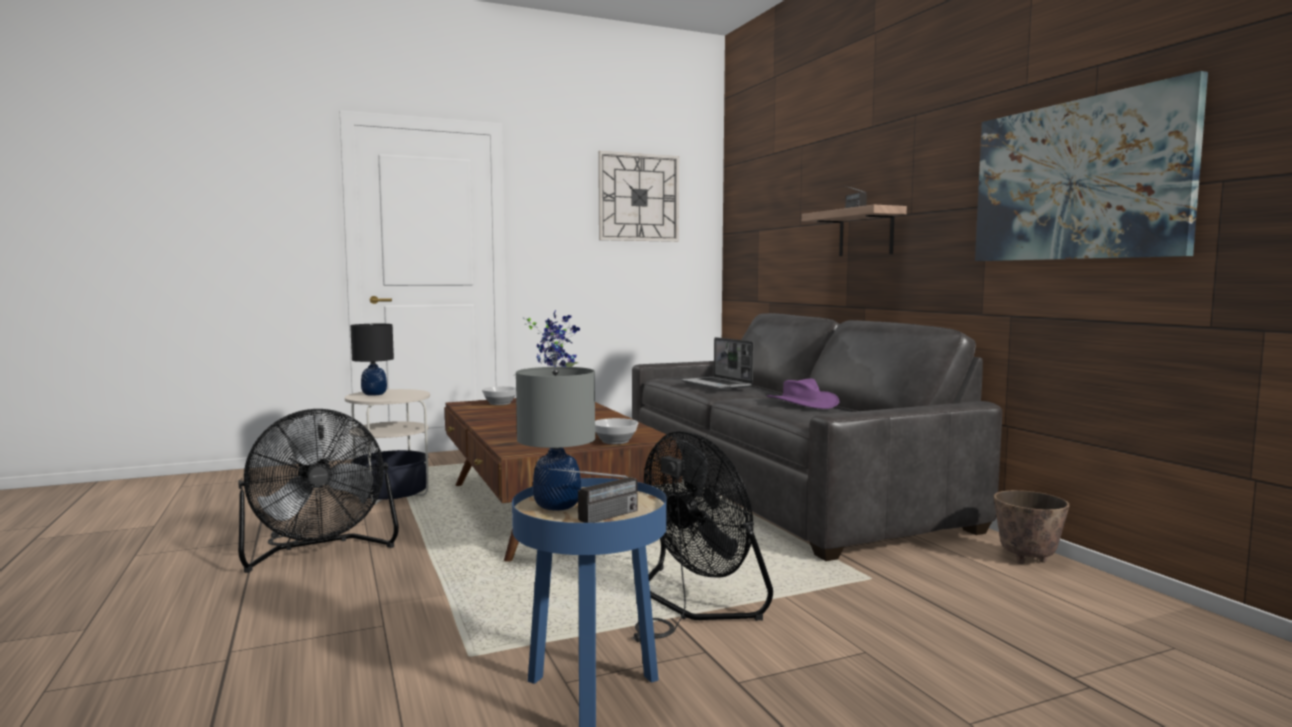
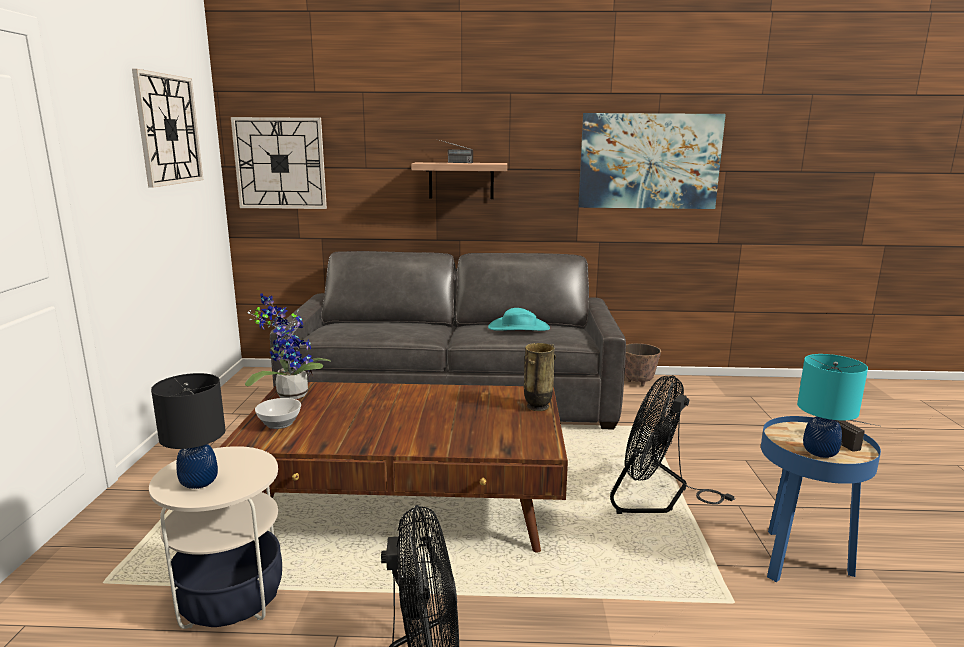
camera: 65 degrees left, 10 degrees up
grey table lamp [516,367,595,511] -> turquoise table lamp [797,354,868,458]
bowl [595,418,638,444] -> vase [524,343,556,411]
black fan [633,431,773,642] -> black fan turned 45 degrees counterclockwise [610,375,736,514]
laptop [681,337,754,389] -> none
purple hat [767,378,840,409] -> turquoise hat [488,308,550,331]
none -> wall clock [231,117,327,209]

